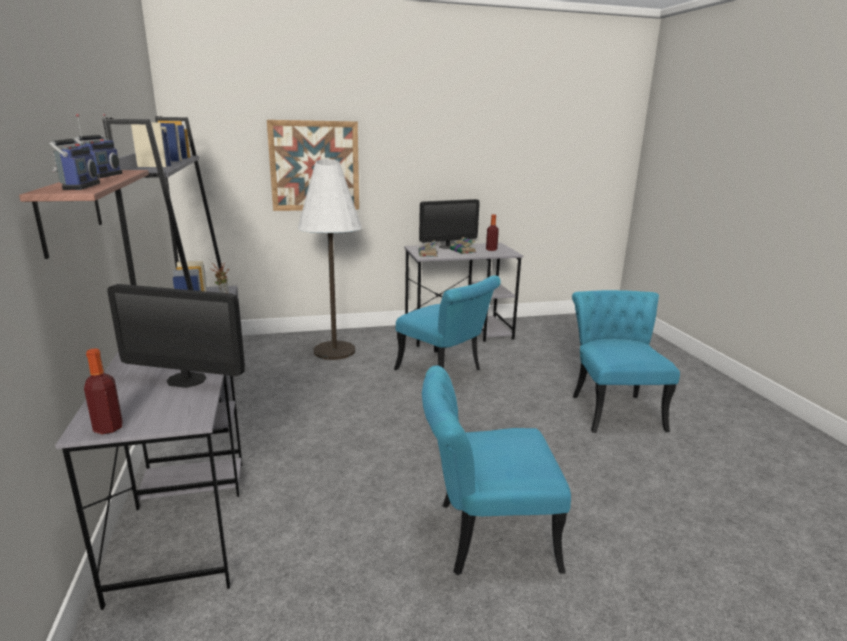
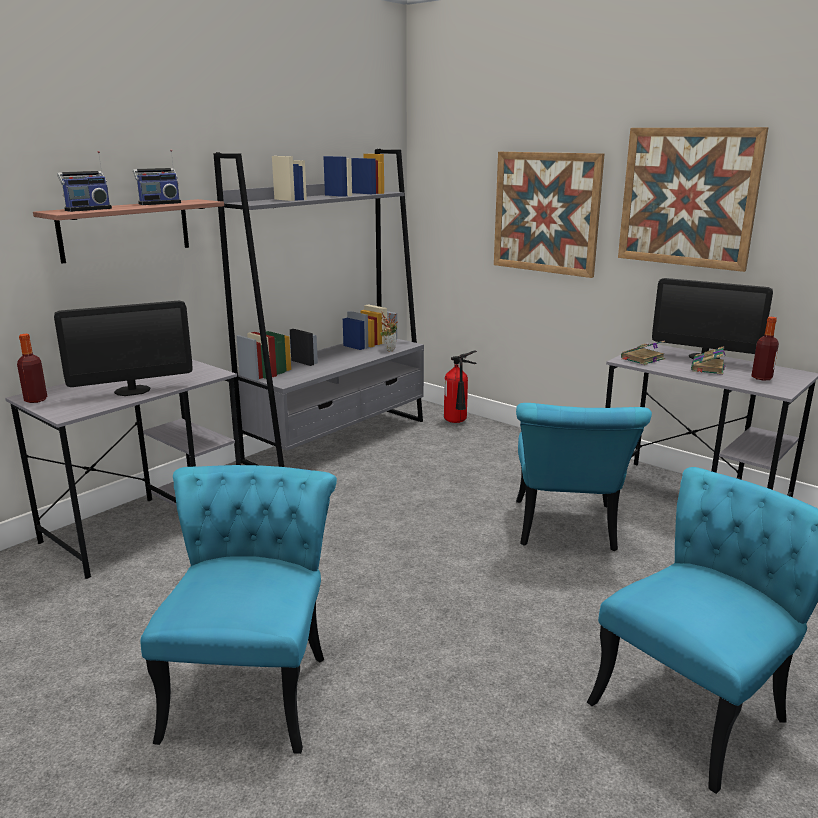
camera: 55 degrees right, 0 degrees up
monitor [107,284,245,388] -> monitor turned 90 degrees counterclockwise [54,300,193,396]
white floor lamp [298,159,362,360] -> none
turquoise chair [422,365,571,575] -> turquoise chair turned 45 degrees clockwise [140,465,337,754]
none -> fire extinguisher [444,351,477,423]
none -> picture [618,127,769,272]

